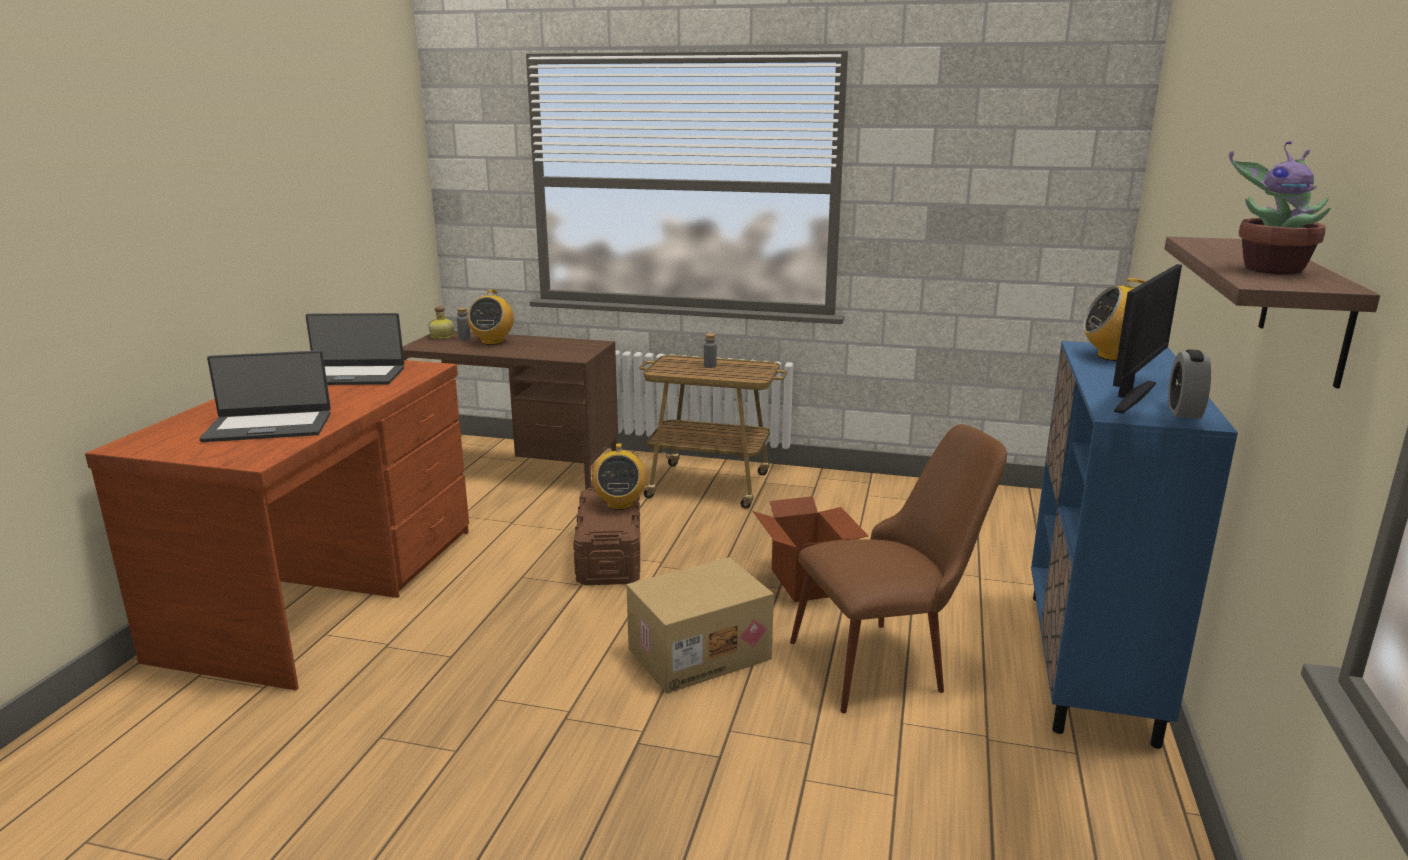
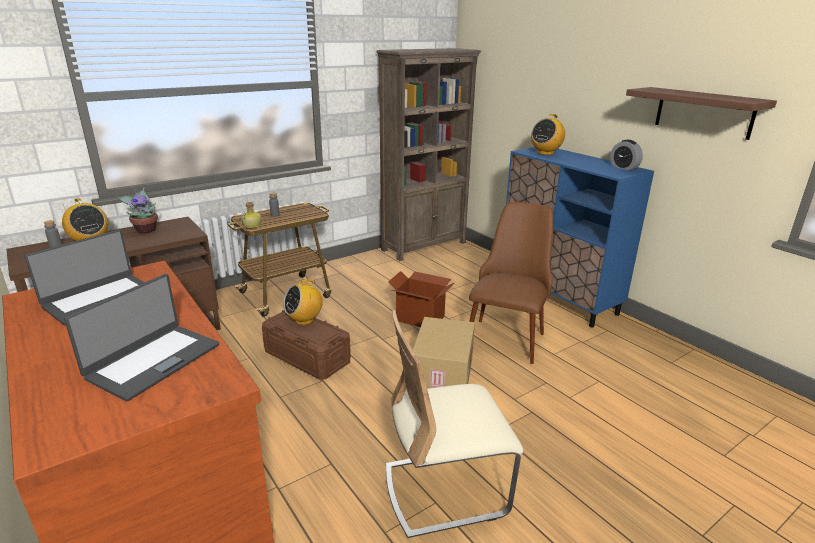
camera: 50 degrees left, 5 degrees up
bottle [428,306,454,339] -> bottle moved to [241,202,262,228]
radio [592,443,647,510] -> radio turned 105 degrees clockwise [283,279,323,325]
monitor [1113,264,1182,414] -> none
potted plant [1229,141,1331,275] -> potted plant moved to [116,187,158,233]
none -> brown bookcase [376,48,481,261]
none -> beige chair [386,310,523,538]

